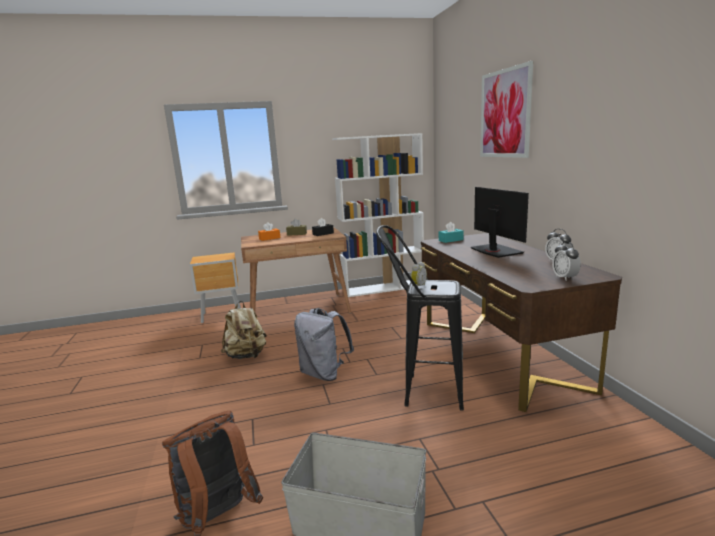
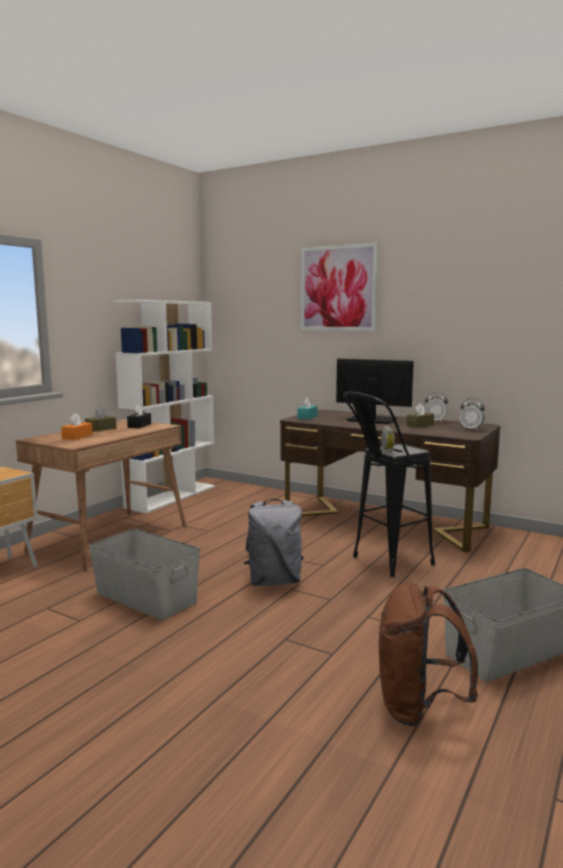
camera: 45 degrees left, 5 degrees down
beige backpack [221,301,267,359] -> grey storage box [89,528,200,621]
none -> brown tissue box [406,403,434,428]

